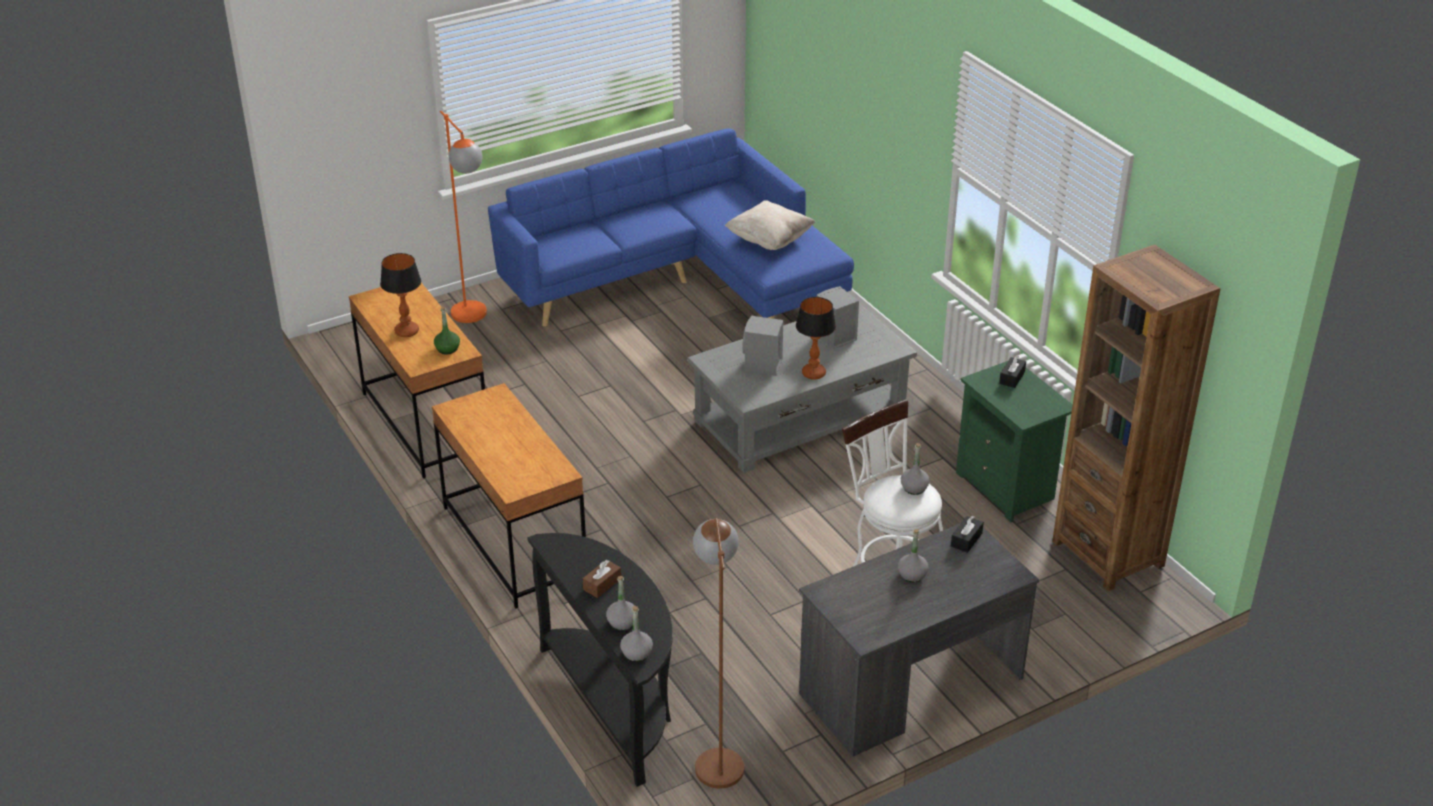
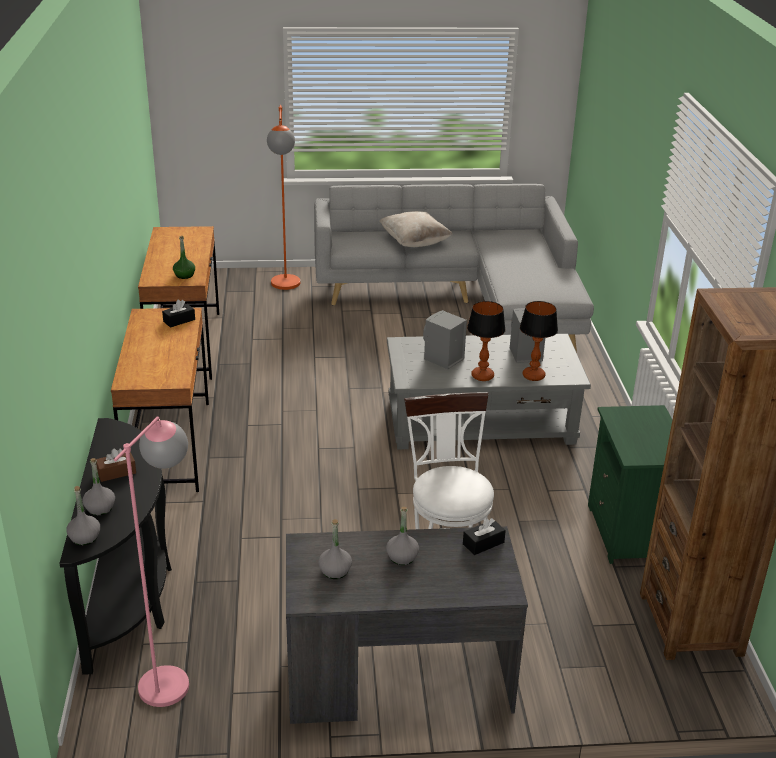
camera: 25 degrees right, 5 degrees down
table lamp [380,253,421,337] -> table lamp moved to [520,301,558,381]
blue sofa [488,128,854,327] -> grey sofa [314,184,594,352]
brown floor lamp [693,518,744,788] -> pink floor lamp [114,416,189,707]
beige pillow [725,200,815,250] -> beige pillow moved to [379,211,452,247]
grey bottle [901,443,930,495] -> grey bottle moved to [318,519,352,579]
black tissue box [999,355,1026,388] -> black tissue box moved to [162,300,195,328]

